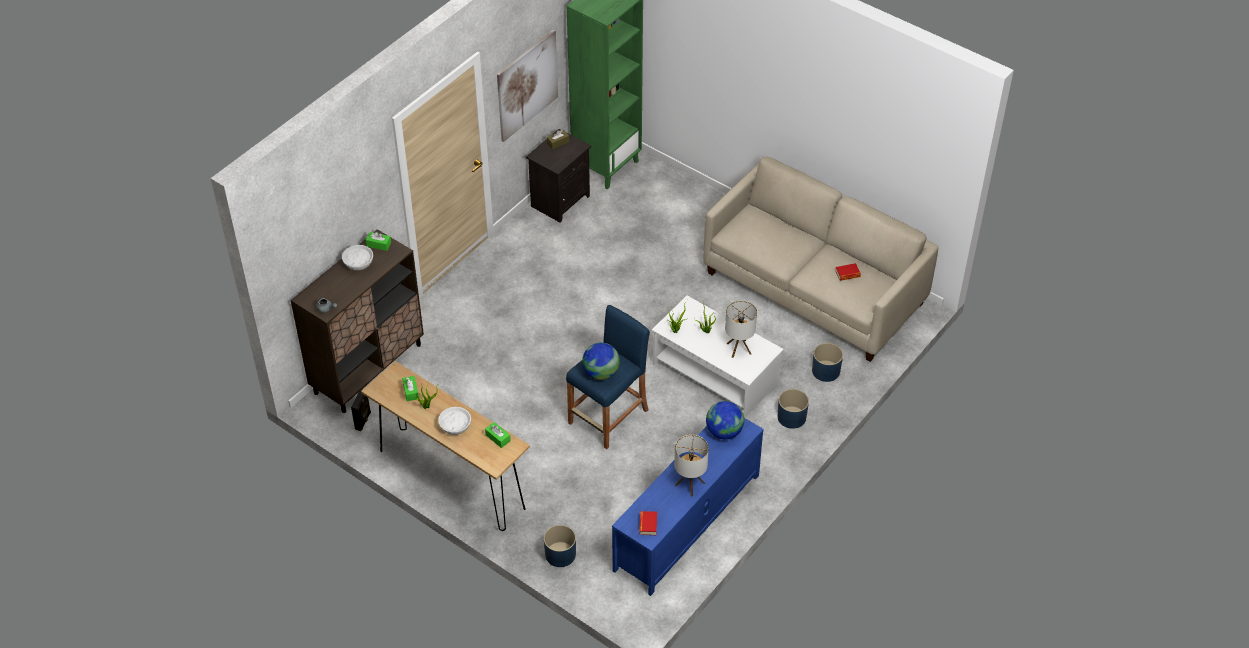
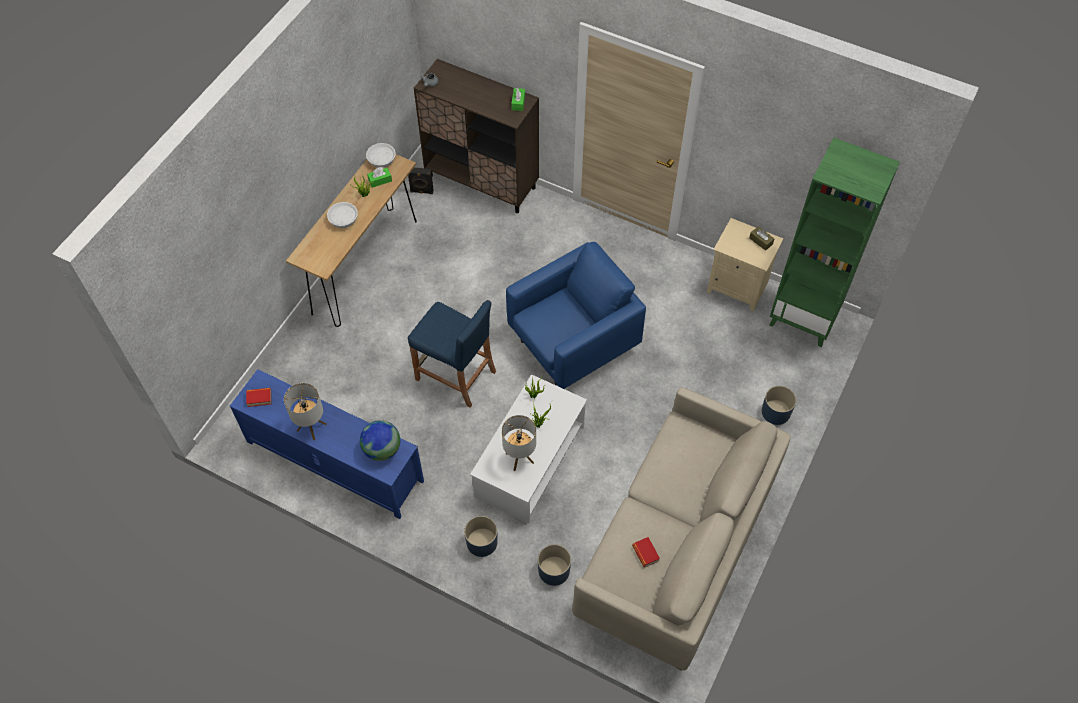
camera: 80 degrees right, 10 degrees up
white bowl [342,245,373,271] -> white bowl moved to [366,143,396,168]
green tissue box [485,422,511,448] -> none
picture [497,29,558,142] -> none
black nightstand [526,129,591,222] -> beige nightstand [707,218,783,311]
blue planter [544,525,576,567] -> blue planter moved to [762,386,796,425]
globe [582,343,620,380] -> none
none -> blue armchair [506,242,646,389]

